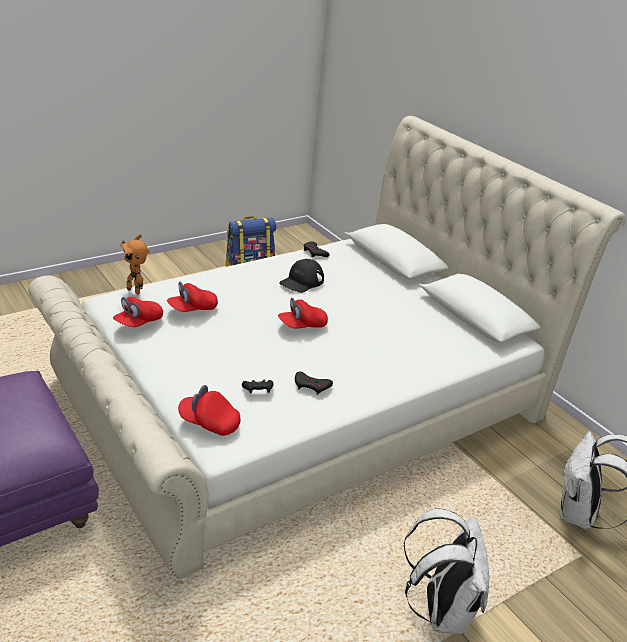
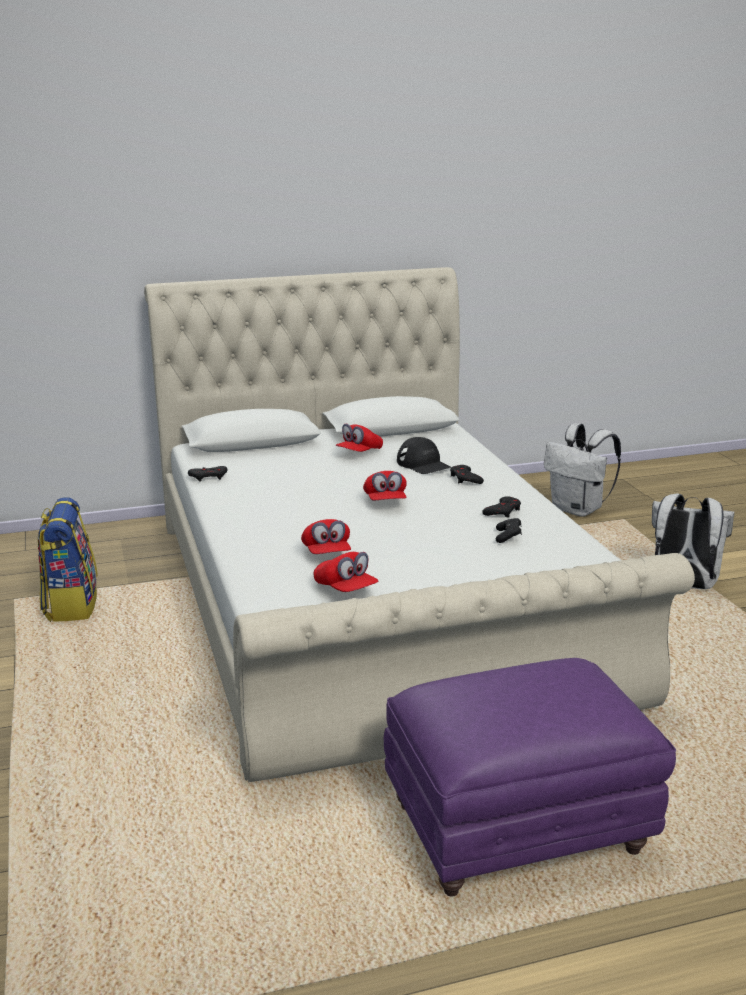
camera: 70 degrees left, 10 degrees down
toy robot [120,234,150,294] -> none
red cap [178,385,240,436] -> red cap moved to [335,424,383,452]
black cap [279,259,324,293] -> black cap moved to [397,437,451,474]
none -> black game controller [450,465,484,484]

